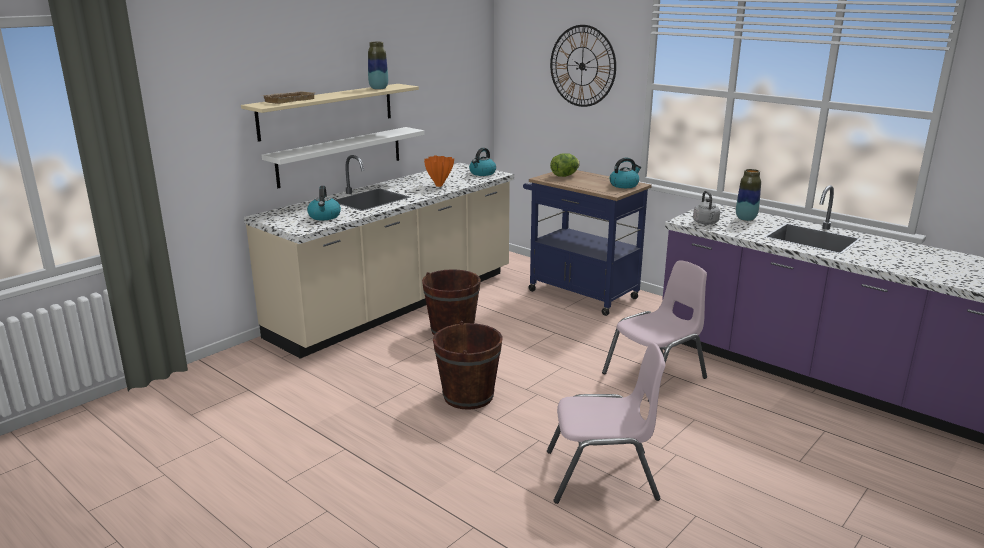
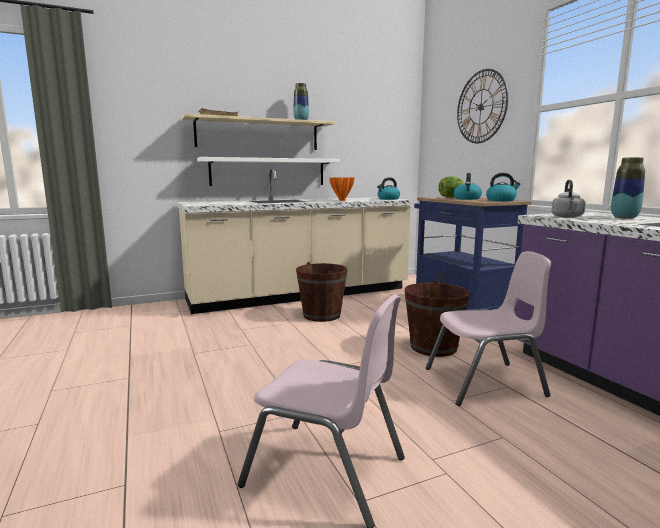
camera: 25 degrees right, 10 degrees down
kettle [307,186,341,220] -> kettle moved to [454,173,482,200]
brown bucket [433,321,503,410] -> brown bucket moved to [405,280,470,357]

